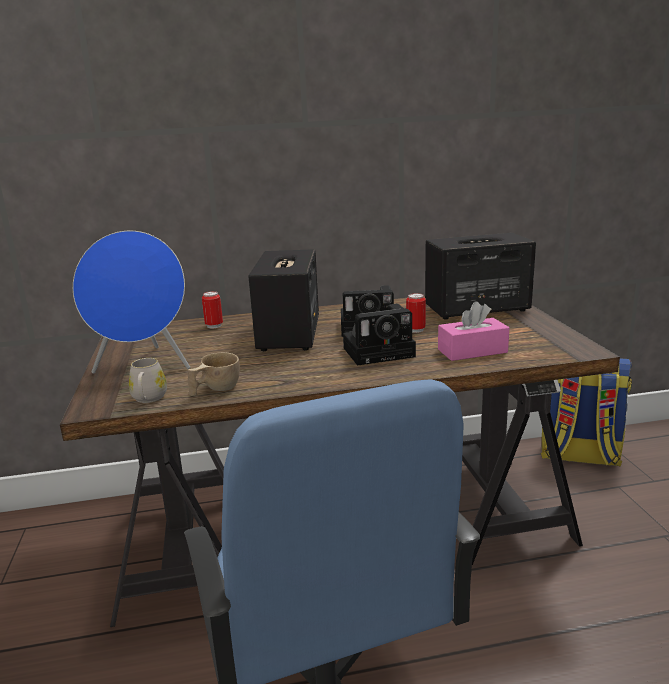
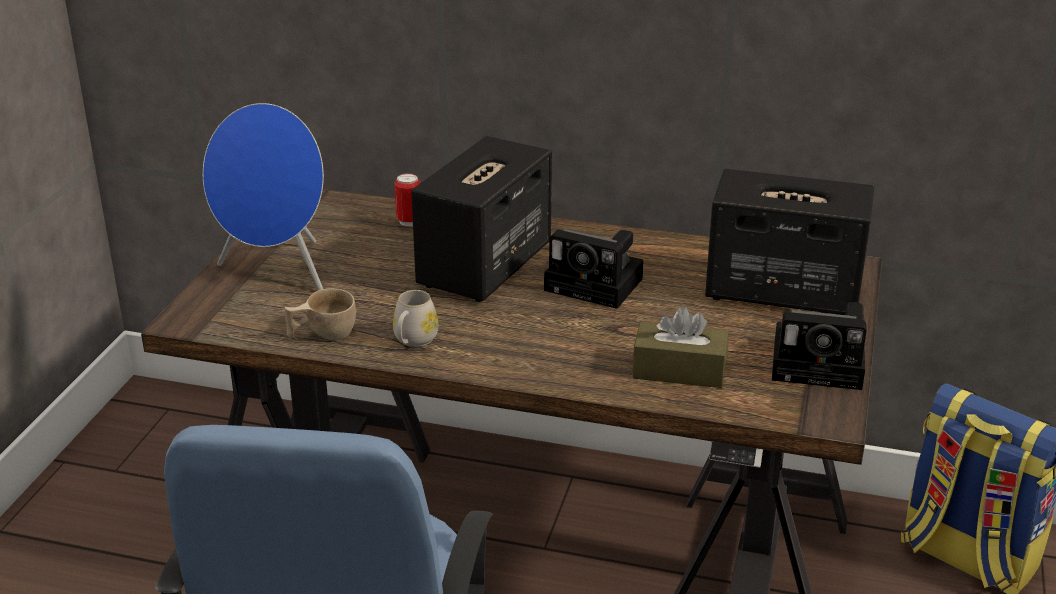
camera: 25 degrees right, 10 degrees up
white mug [129,358,167,403] -> white mug moved to [393,290,438,347]
camera [343,304,416,366] -> camera moved to [772,302,866,390]
can [406,293,426,333] -> none
pink tissue box [438,301,509,361] -> brown tissue box [632,307,729,388]

